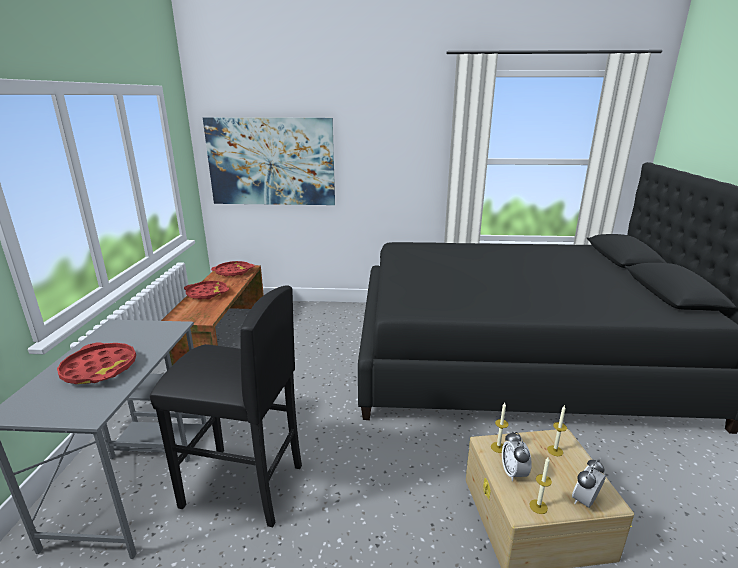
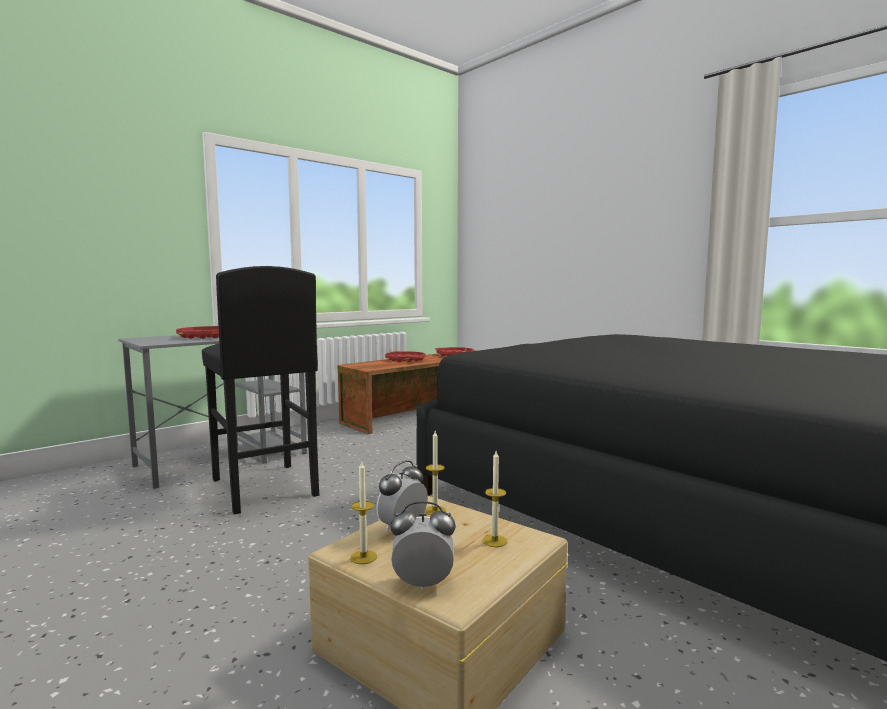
camera: 45 degrees right, 15 degrees down
picture [203,117,335,205] -> none

